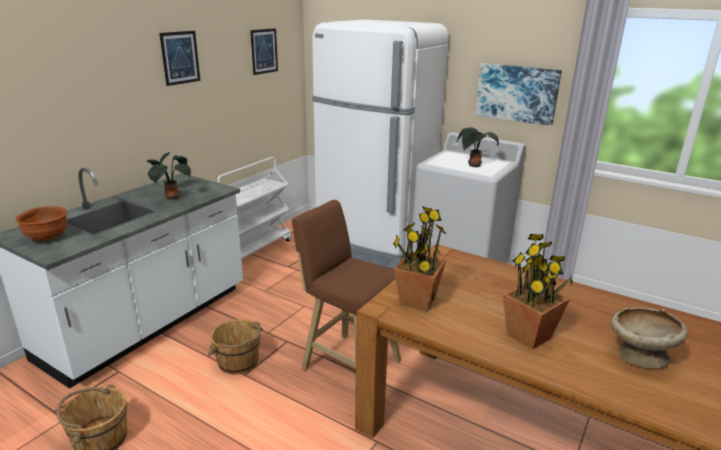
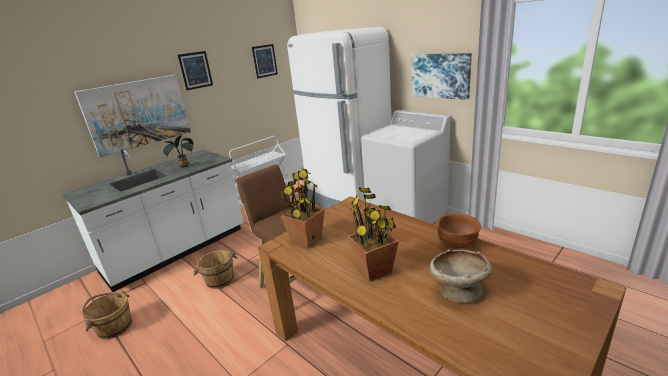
camera: 15 degrees right, 0 degrees up
brown bowl [16,206,67,241] -> brown bowl moved to [436,213,481,249]
potted plant [457,127,499,167] -> none
none -> picture [75,75,191,157]

